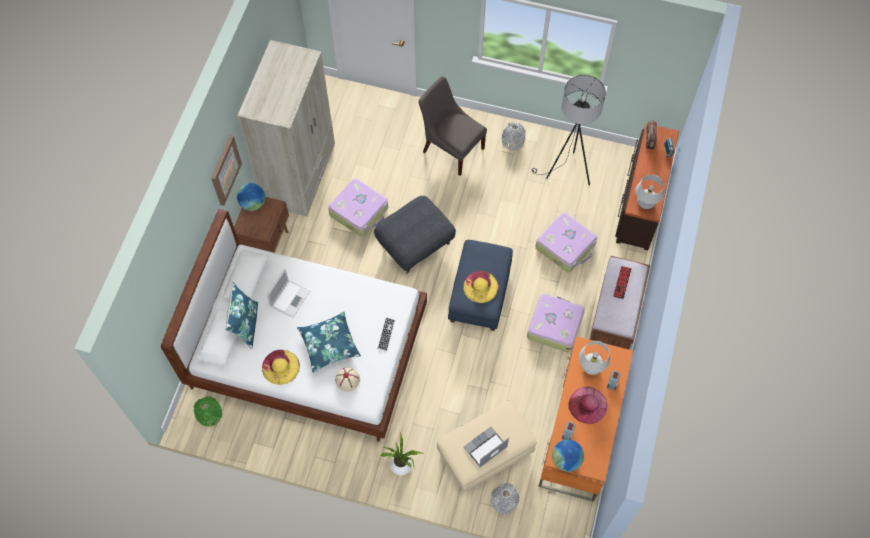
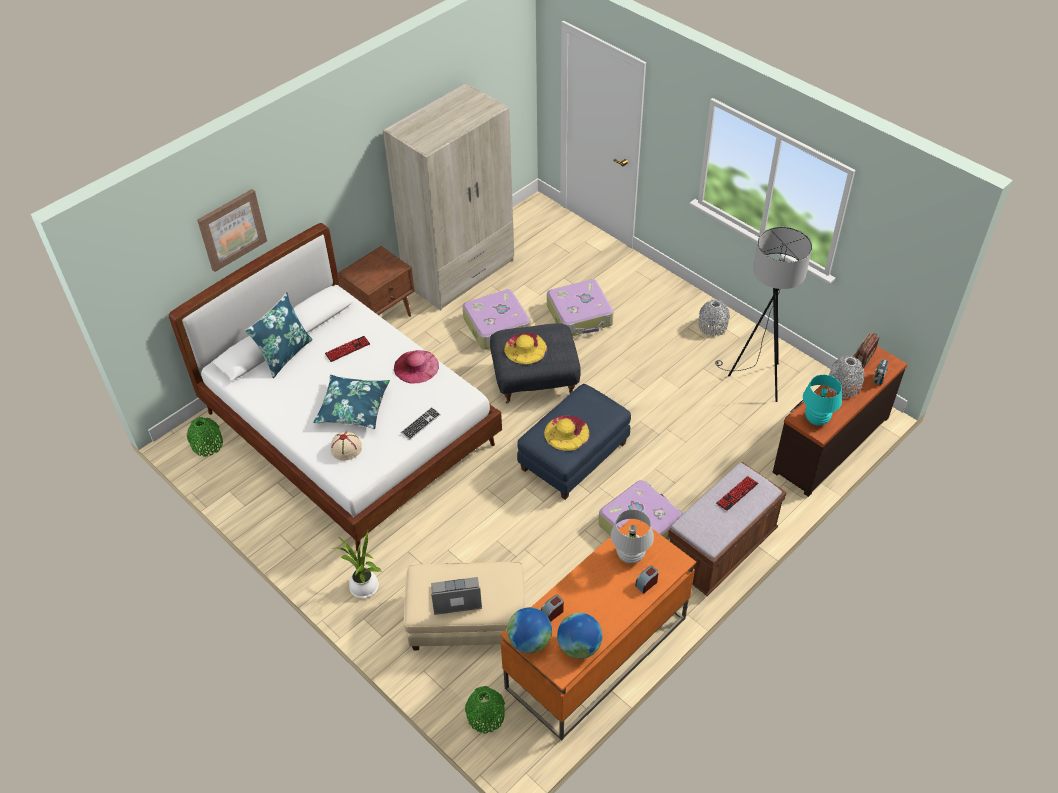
camera: 30 degrees right, 15 degrees down
picture [211,135,242,206] -> picture moved to [197,189,267,272]
globe [237,183,265,211] -> globe moved to [557,613,602,659]
yellow hat [262,350,300,385] -> yellow hat moved to [504,333,548,364]
laptop [267,269,310,318] -> keyboard [325,336,370,362]
grey chair [418,76,487,176] -> none
grey vase [491,483,519,514] -> grey vase moved to [829,356,865,398]
suitcase [536,213,597,272] -> suitcase moved to [547,279,614,336]
pink hat [568,387,607,424] -> pink hat moved to [394,350,439,384]
white table lamp [636,175,664,209] -> turquoise table lamp [803,375,842,426]
none -> green vase [465,686,505,733]

